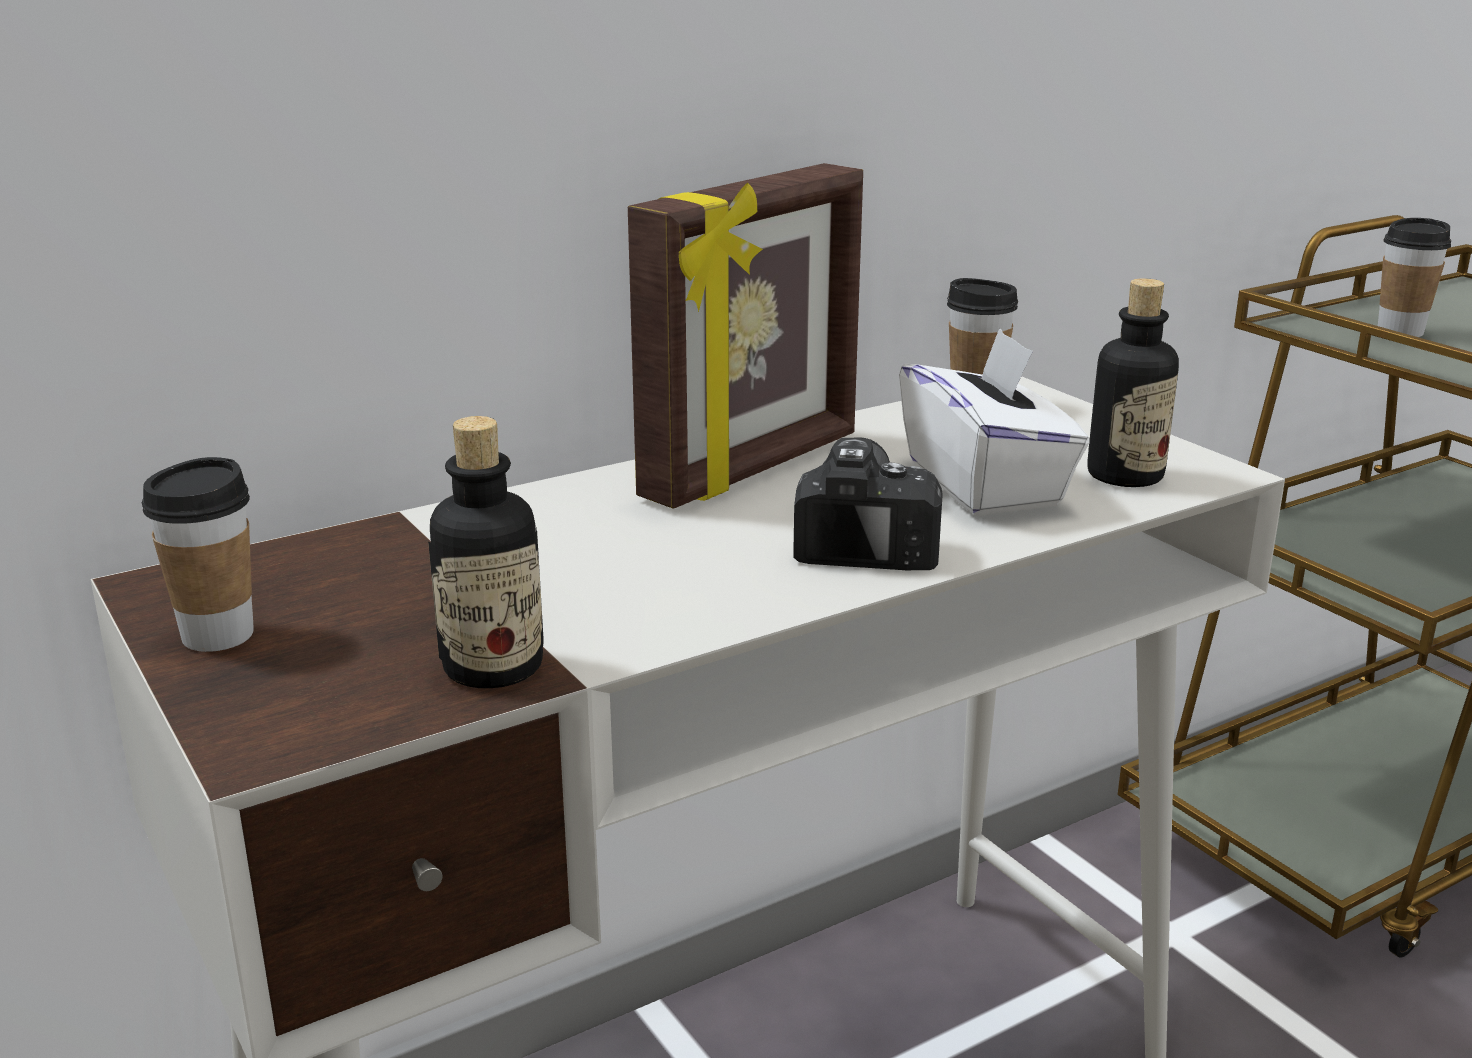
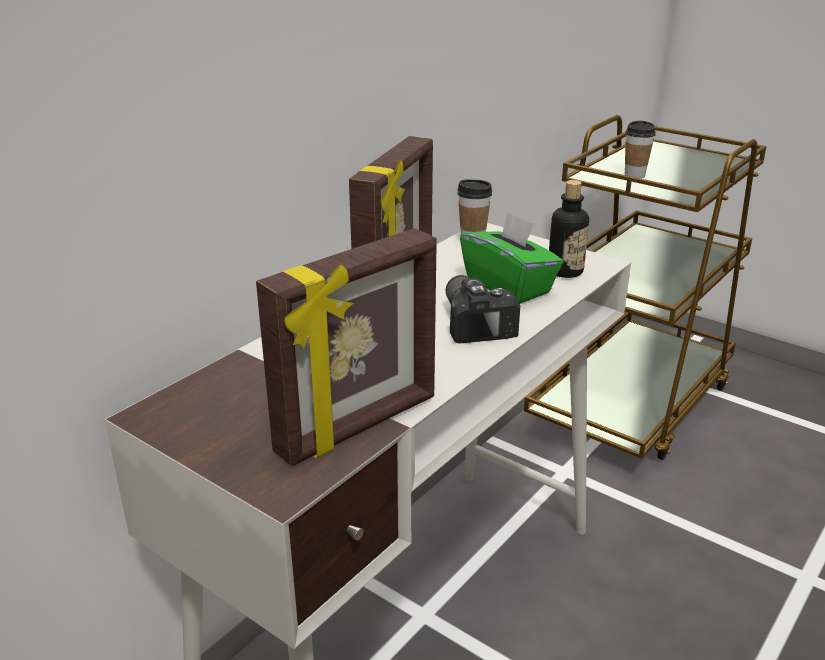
camera: 20 degrees left, 5 degrees up
cup [142,457,254,652] -> none
bottle [428,416,544,688] -> picture frame [256,228,437,466]
white tissue box [899,328,1090,516] -> green tissue box [460,211,563,304]

